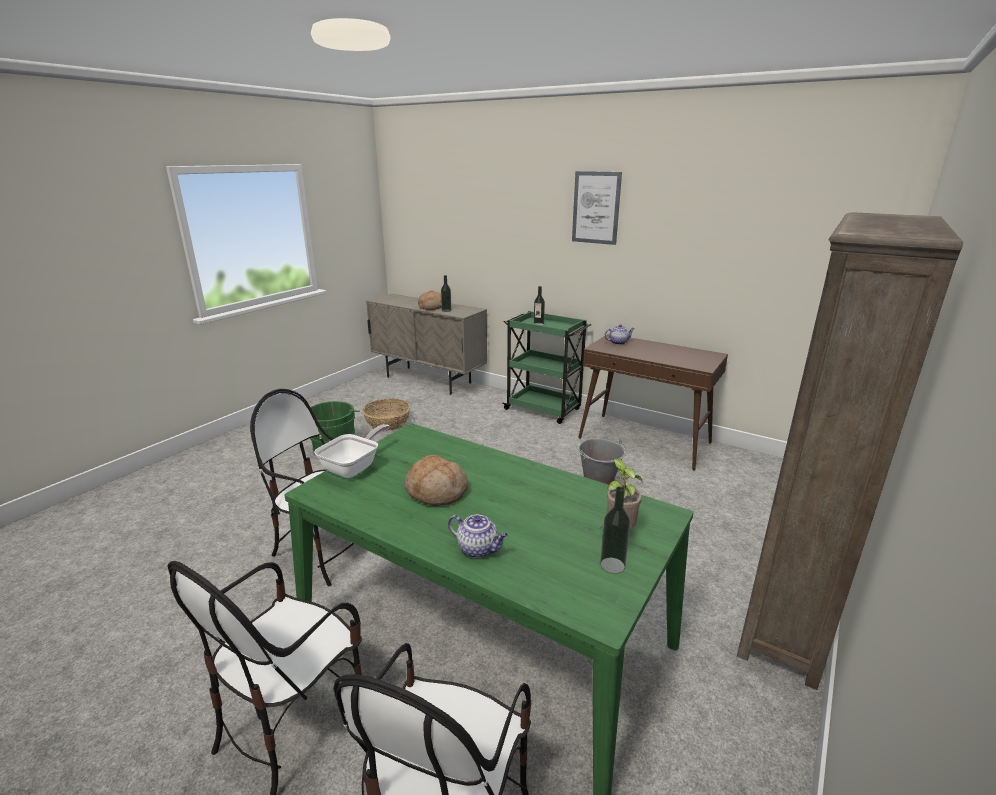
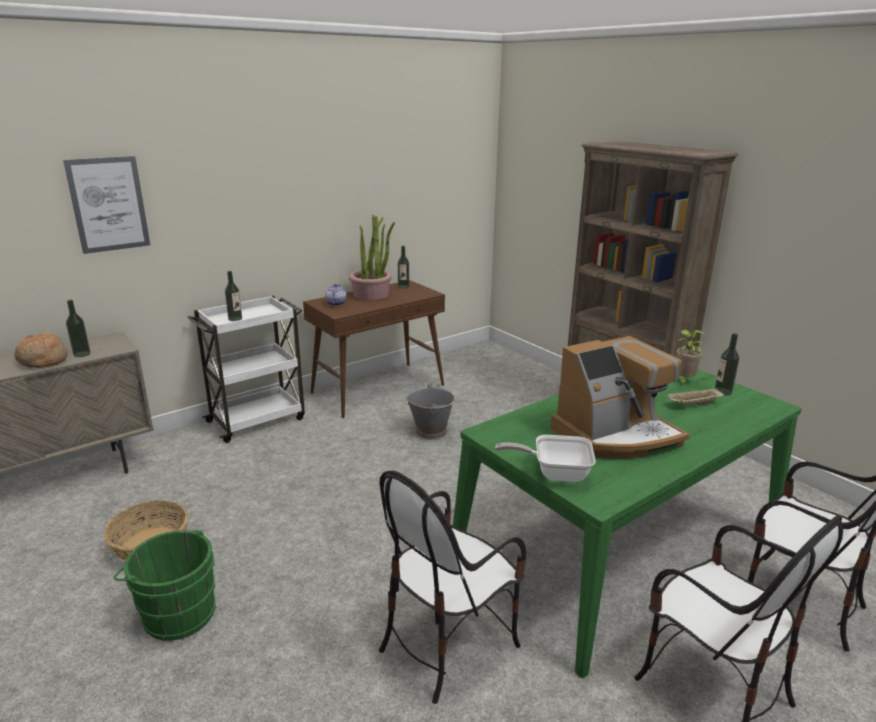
camera: 70 degrees left, 0 degrees up
frying pan [314,424,390,478] -> frying pan turned 45 degrees counterclockwise [495,435,596,482]
bread [404,455,468,506] -> coffee machine [550,336,690,459]
teapot [448,515,508,558] -> none
green cart [502,311,591,424] -> white cart [187,296,305,443]
picture [572,171,622,245] -> picture moved to [63,156,150,254]
none -> potted plant [349,215,395,300]
none -> bottle [398,246,409,289]
none -> beige tray [667,387,724,406]

